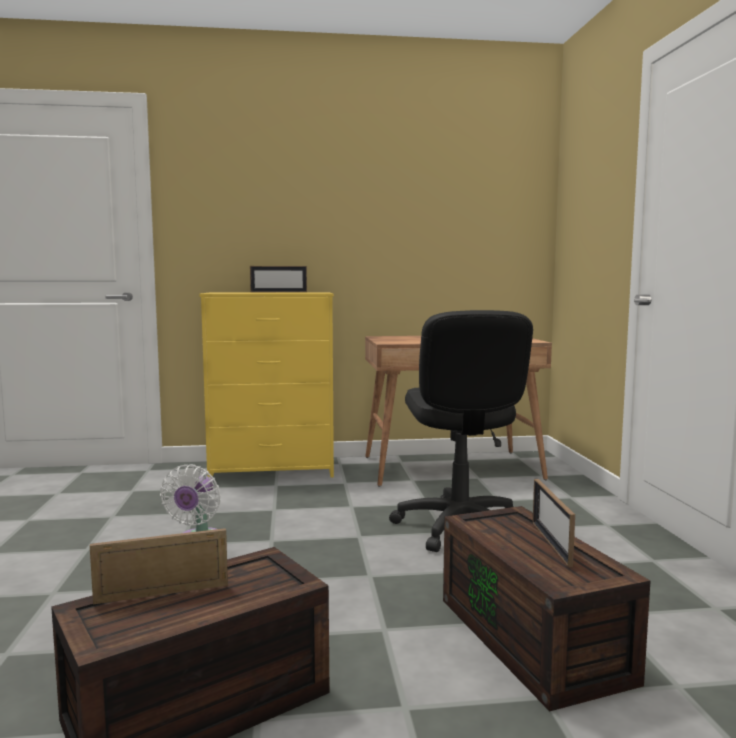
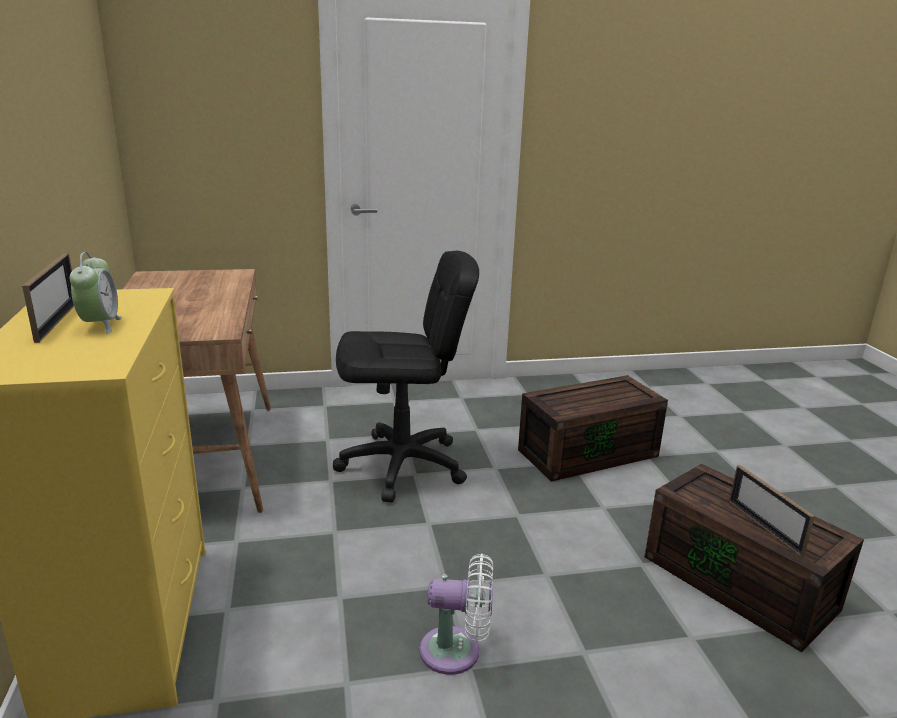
camera: 95 degrees left, 15 degrees up
picture frame [533,479,575,567] -> none
none -> alarm clock [69,252,122,334]

